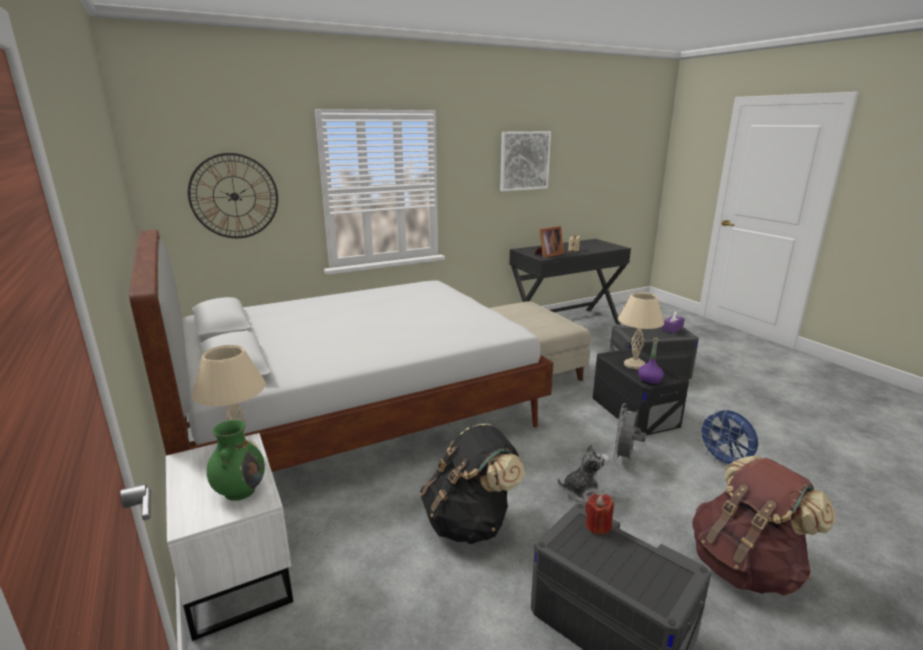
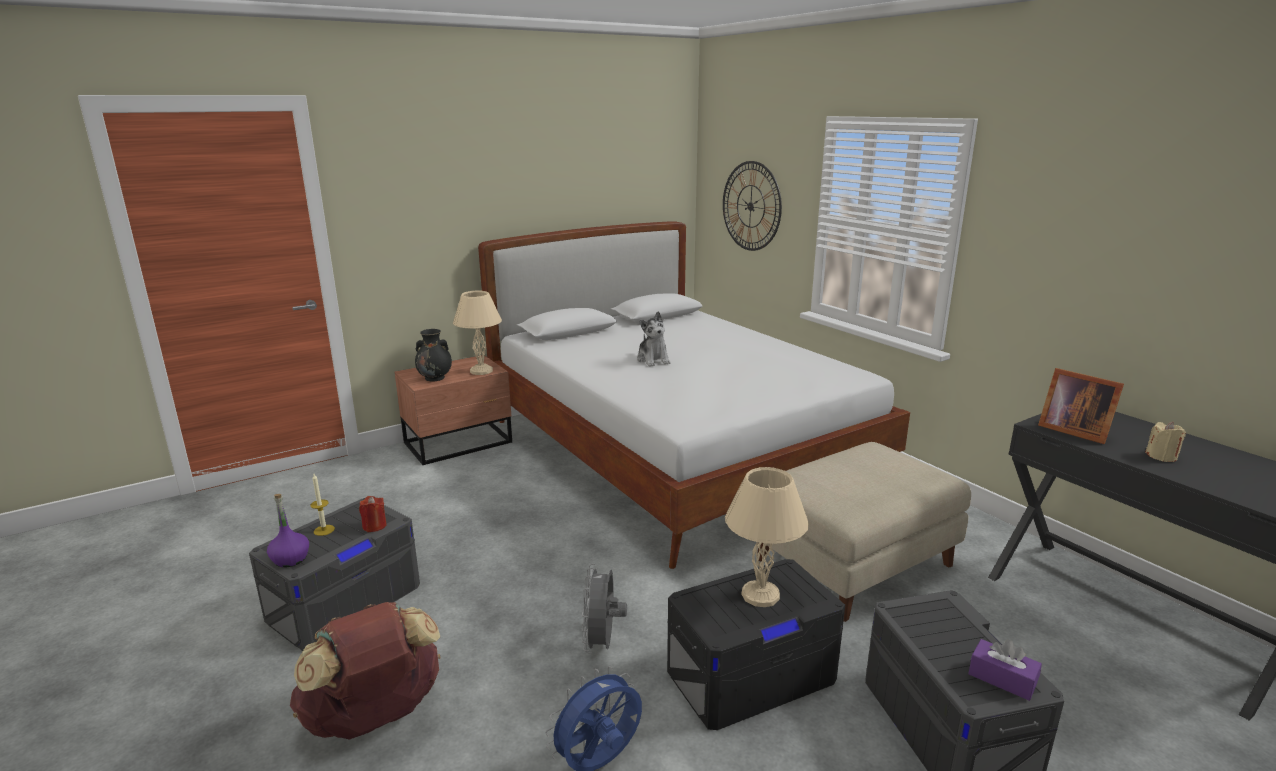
camera: 85 degrees right, 0 degrees up
white nightstand [166,433,293,641] -> brown nightstand [395,355,512,465]
green vase [207,420,265,501] -> black vase [415,329,452,382]
black backpack [420,424,525,544] -> none
picture [500,131,551,192] -> none
plush toy [558,443,609,502] -> plush toy moved to [637,311,671,367]
grey fan [613,403,646,462] -> grey fan turned 105 degrees counterclockwise [582,564,627,654]
purple bottle [638,338,664,385] -> purple bottle moved to [267,494,309,568]
none -> candle [310,474,335,536]

